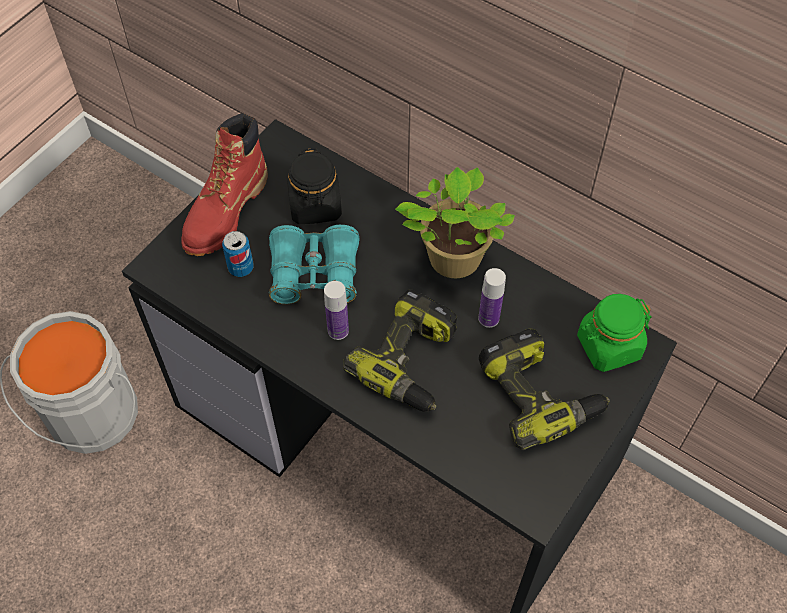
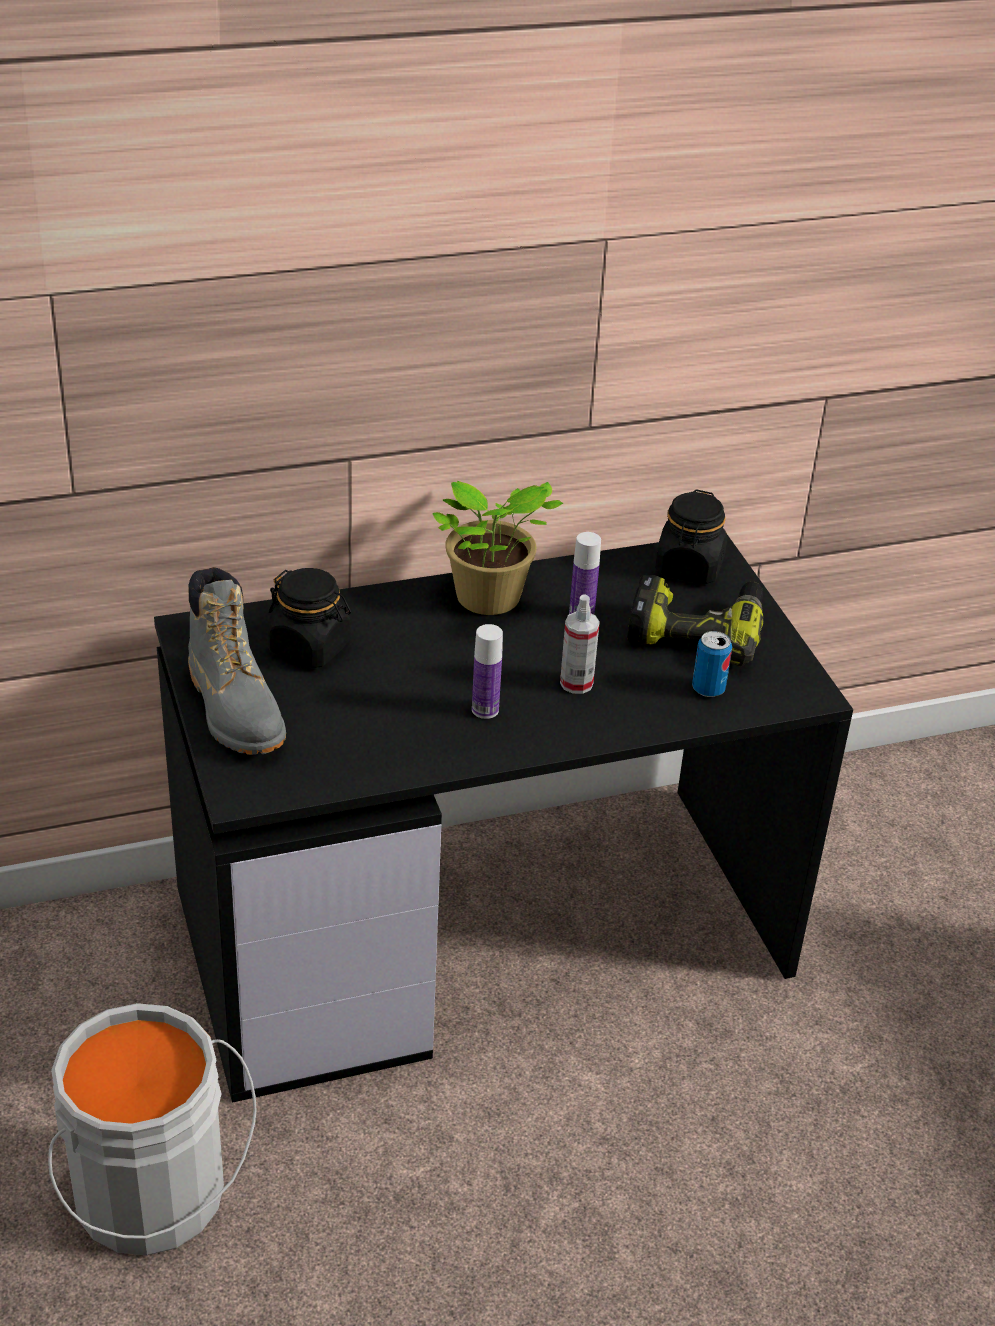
camera: 55 degrees left, 20 degrees down
red boot [181,113,268,256] -> grey boot [188,567,286,755]
can [222,231,254,277] -> can moved to [692,631,732,697]
turquoise binoculars [269,225,360,304] -> none
power drill [343,289,457,412] -> spray bottle [560,594,600,694]
green jar [577,294,652,372] -> black jar [655,490,728,584]

